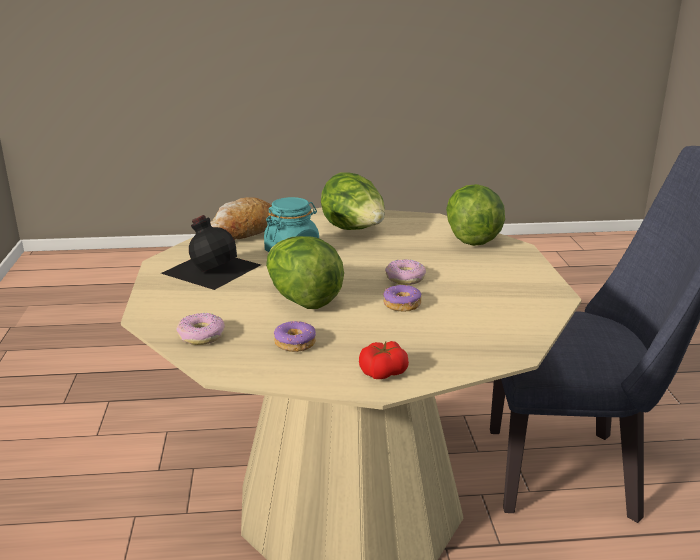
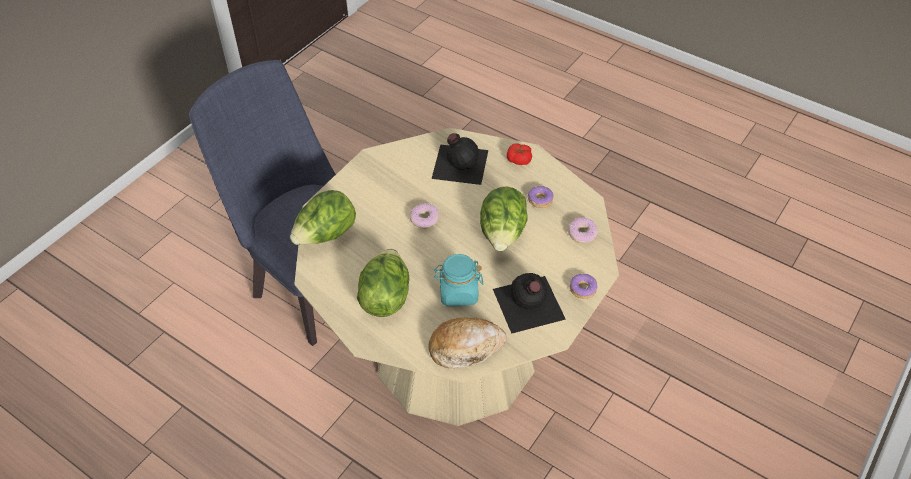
camera: 140 degrees left, 25 degrees up
donut [383,285,421,311] -> donut moved to [570,274,597,299]
none -> black bottle [431,133,488,185]

